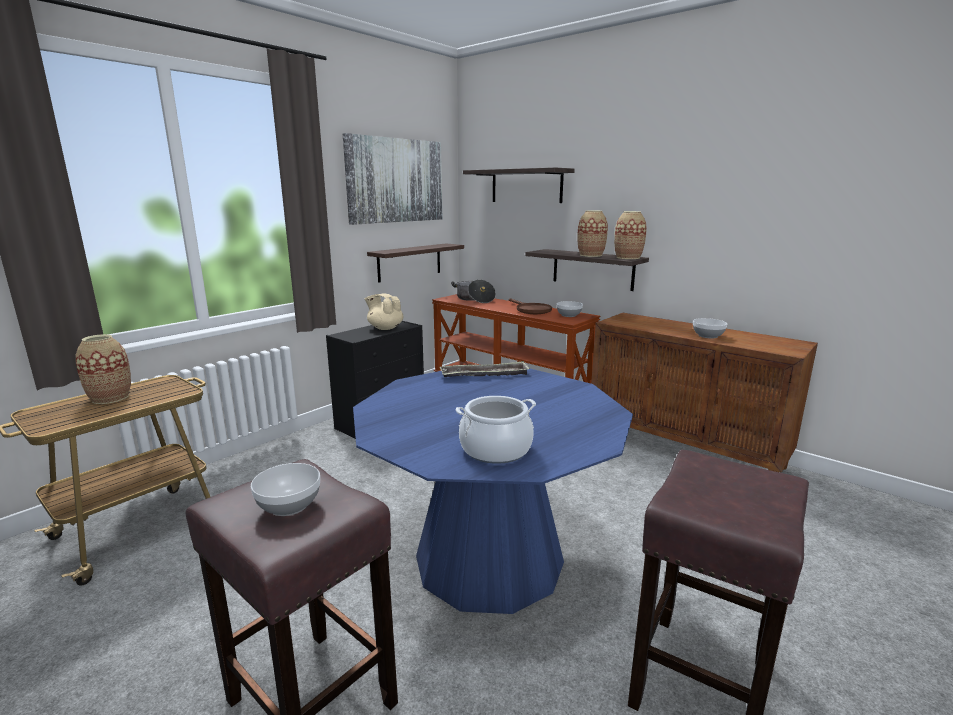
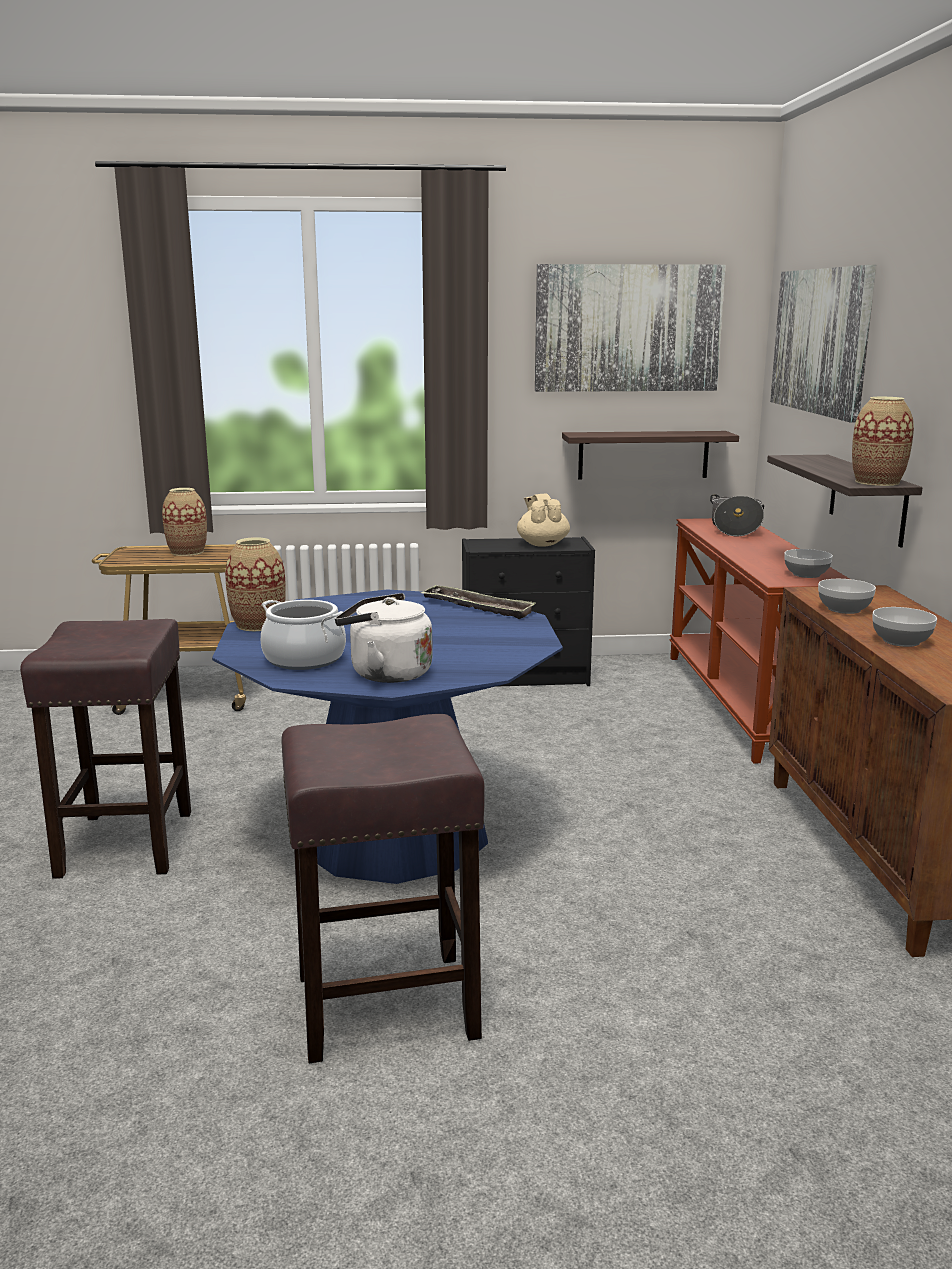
camera: 45 degrees right, 0 degrees up
bowl [251,463,320,516] -> bowl moved to [818,579,876,614]
shelf [463,167,575,203] -> picture [770,265,876,423]
brown frying pan [509,298,552,314] -> none
vase [577,210,608,257] -> vase moved to [225,537,286,631]
none -> white kettle [335,593,433,683]

